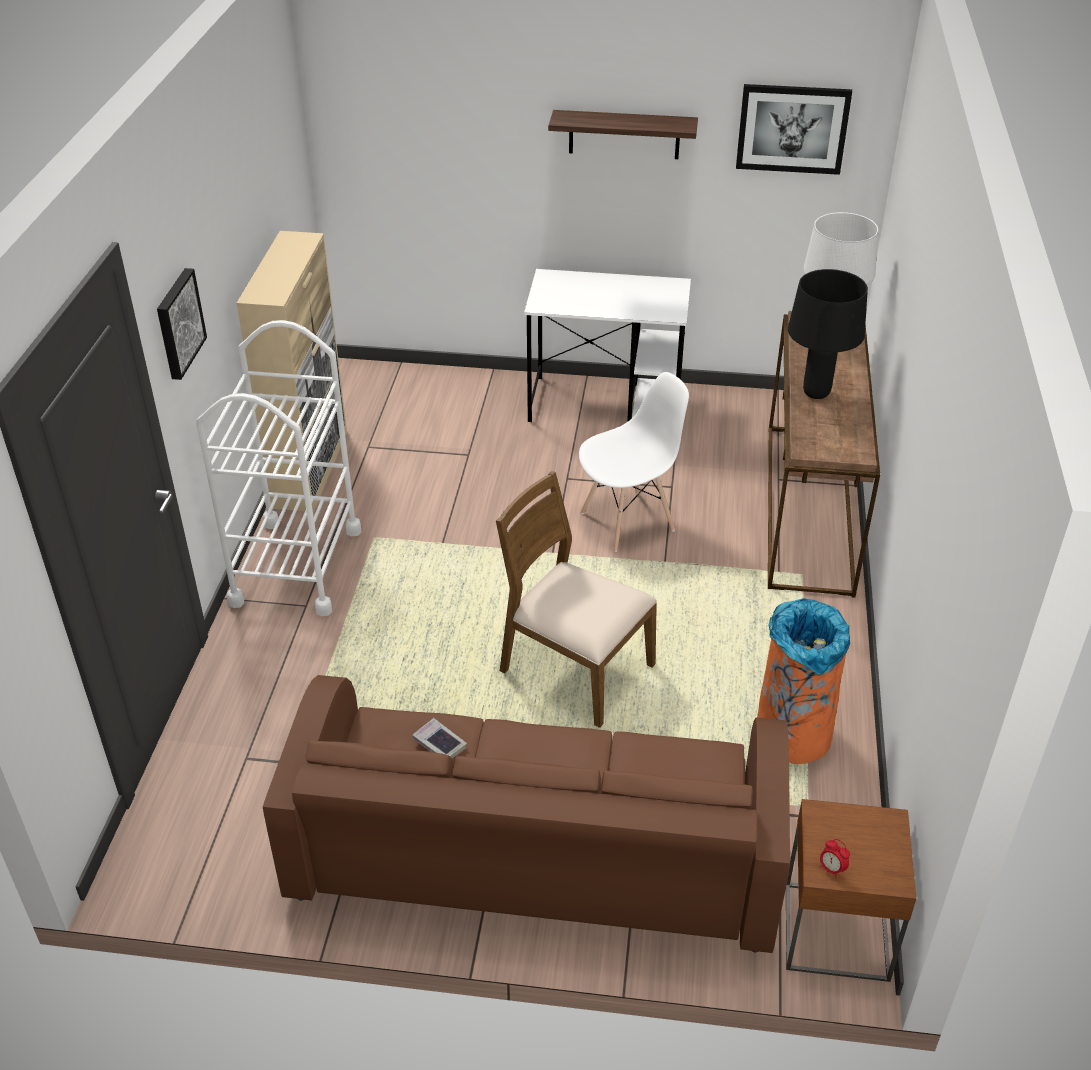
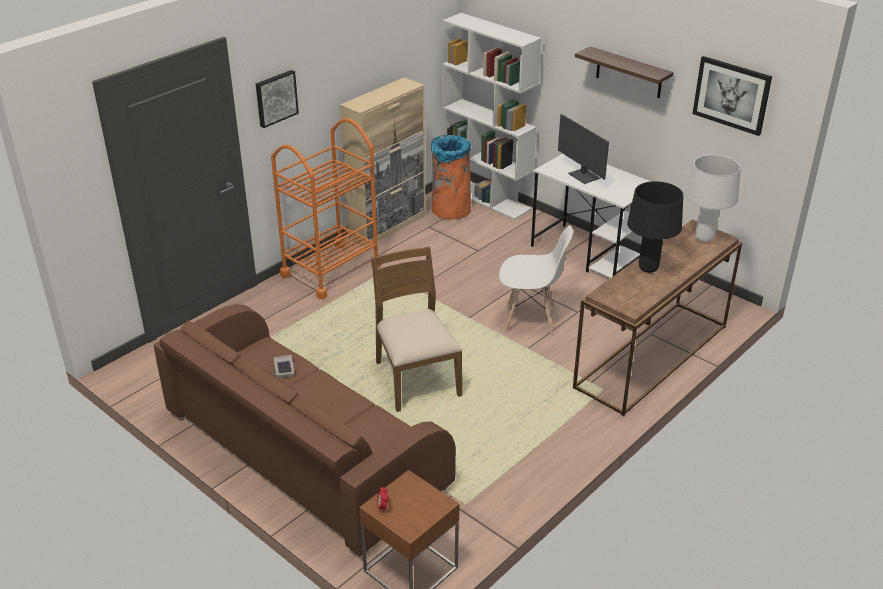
camera: 35 degrees right, 5 degrees down
white cart [196,320,361,616] -> orange cart [271,118,382,299]
orange trash can [757,598,850,764] -> orange trash can moved to [431,135,471,220]
none -> white bookcase [442,13,541,220]
none -> monitor [558,114,609,184]

